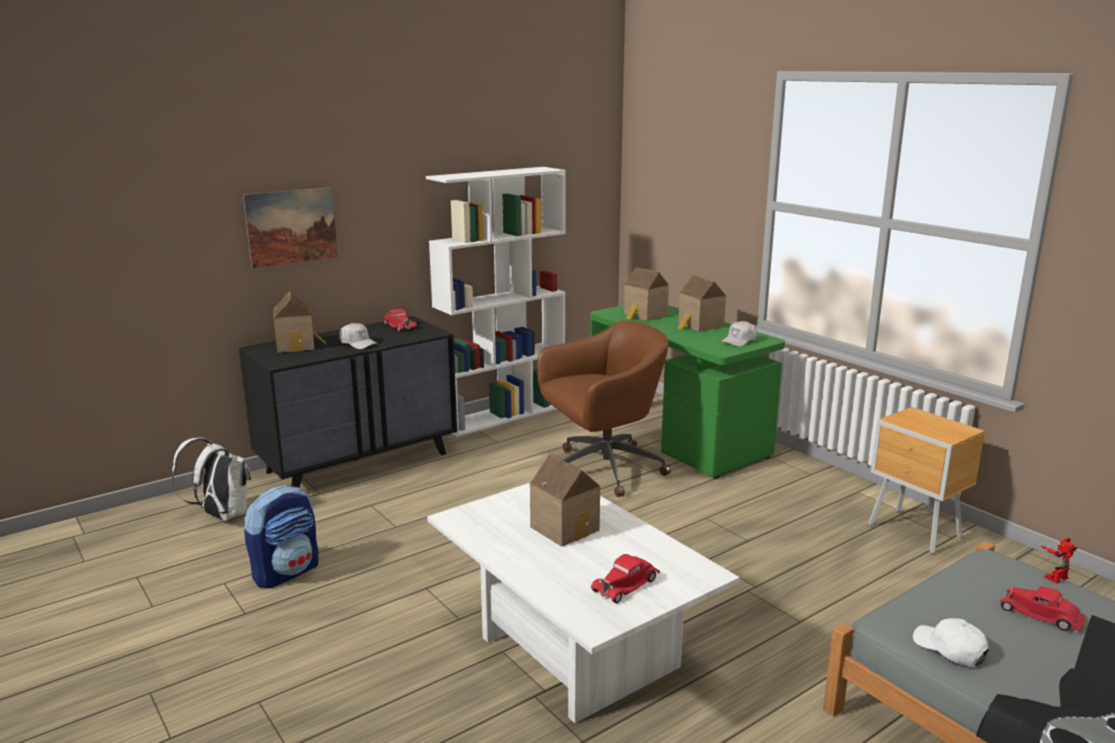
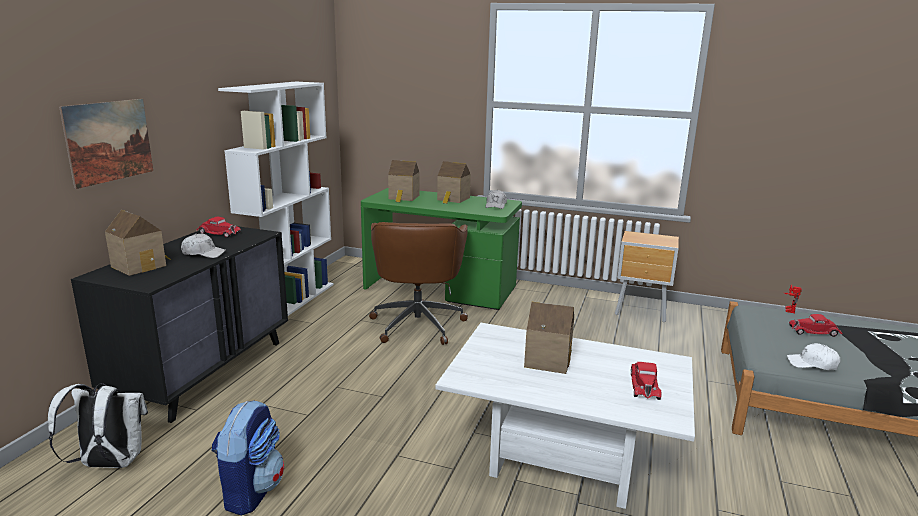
camera: 35 degrees left, 0 degrees up
brown office chair [537,321,671,497] -> brown office chair turned 150 degrees clockwise [369,222,468,345]

